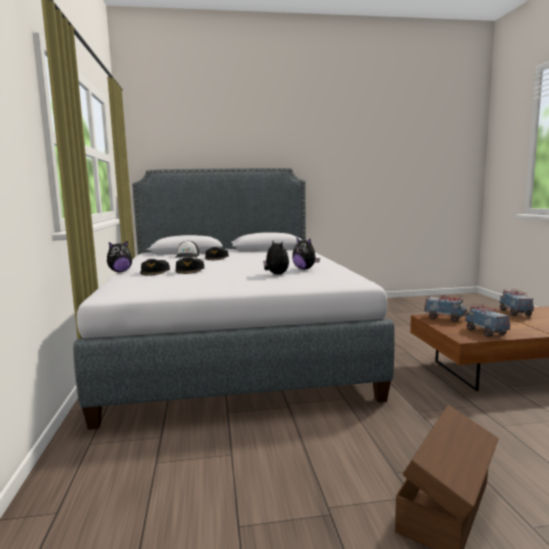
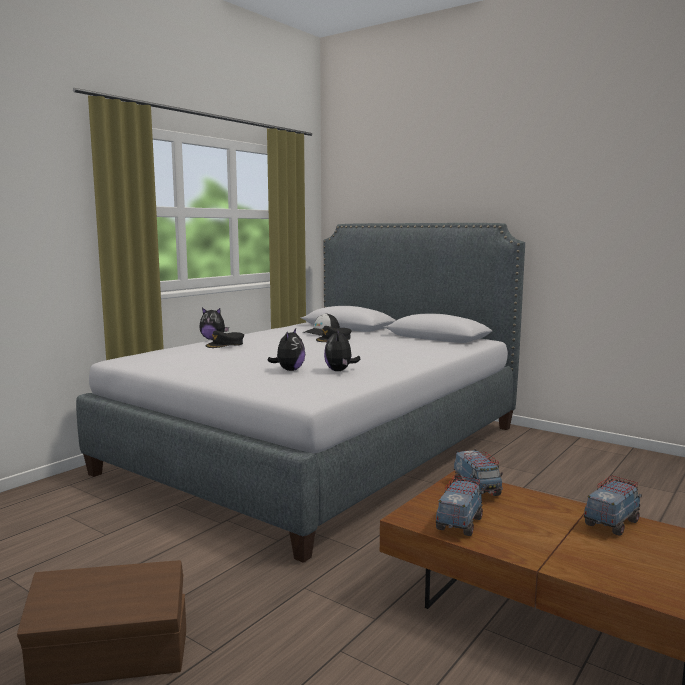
camera: 45 degrees right, 0 degrees up
black cap [175,257,204,274] -> none

